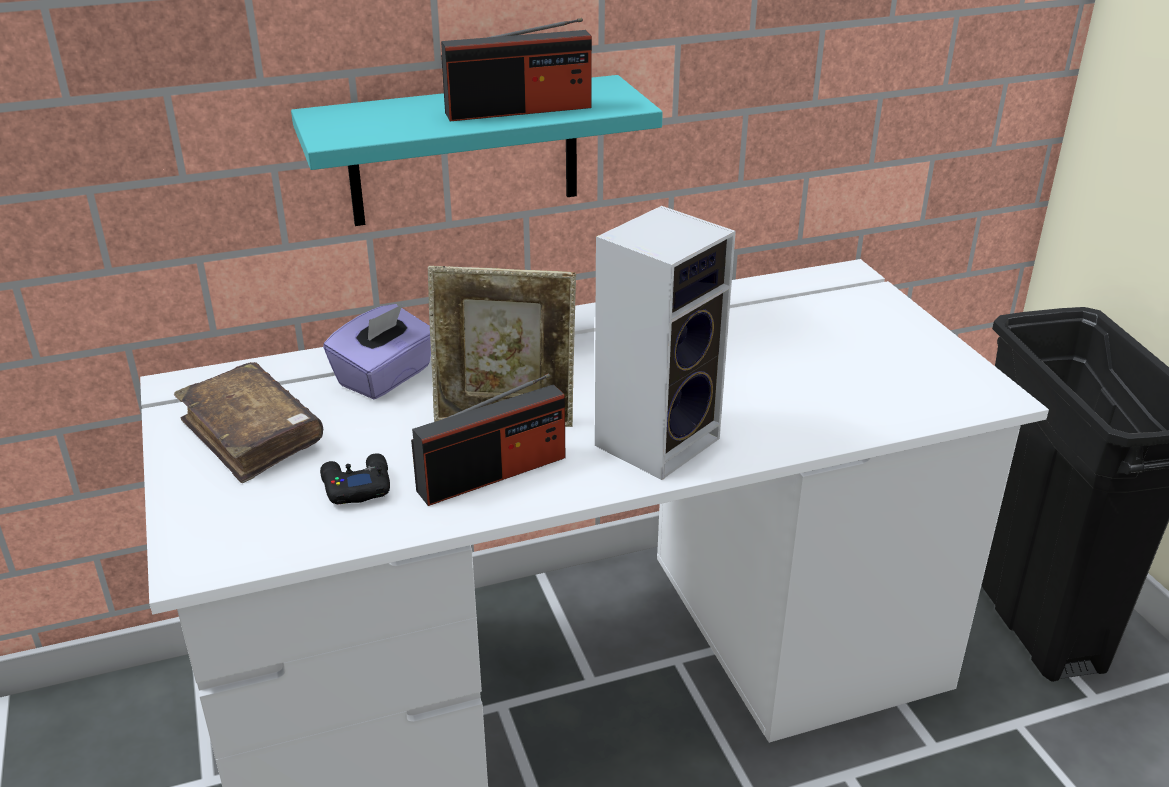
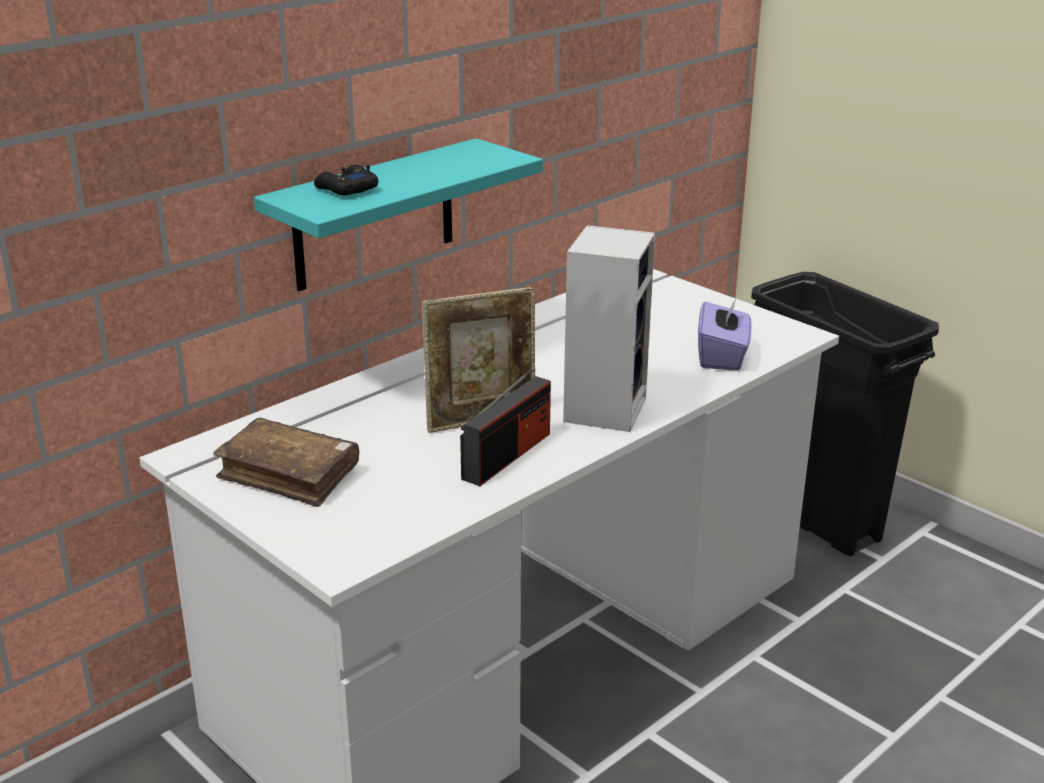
camera: 25 degrees left, 5 degrees down
black game controller [320,453,390,505] -> black game controller moved to [314,165,378,195]
purple tissue box [323,304,431,399] -> purple tissue box moved to [698,296,752,371]
radio [441,18,592,121] -> none

